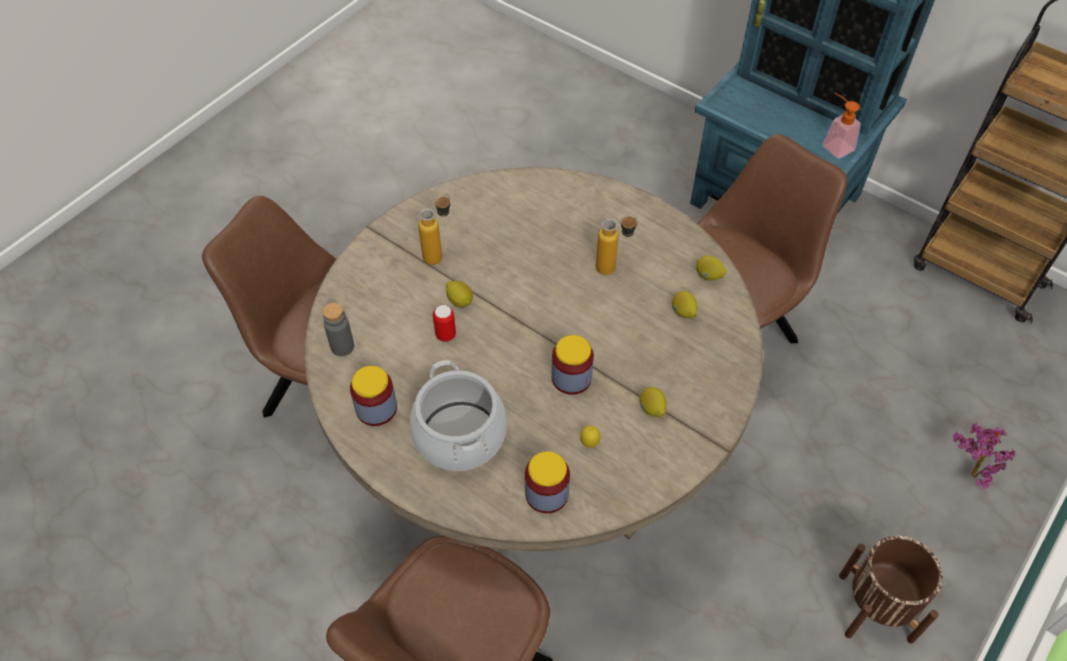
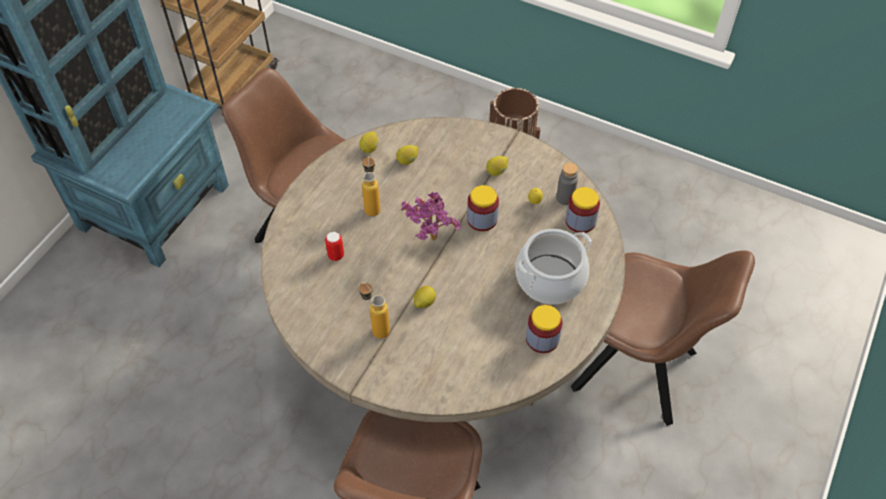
camera: 100 degrees left, 0 degrees up
grey bottle [323,303,354,356] -> grey bottle moved to [556,163,578,205]
can [433,305,456,342] -> can moved to [325,232,344,261]
soap dispenser [822,93,861,159] -> none
potted plant [953,422,1015,489] -> potted plant moved to [401,192,461,240]

